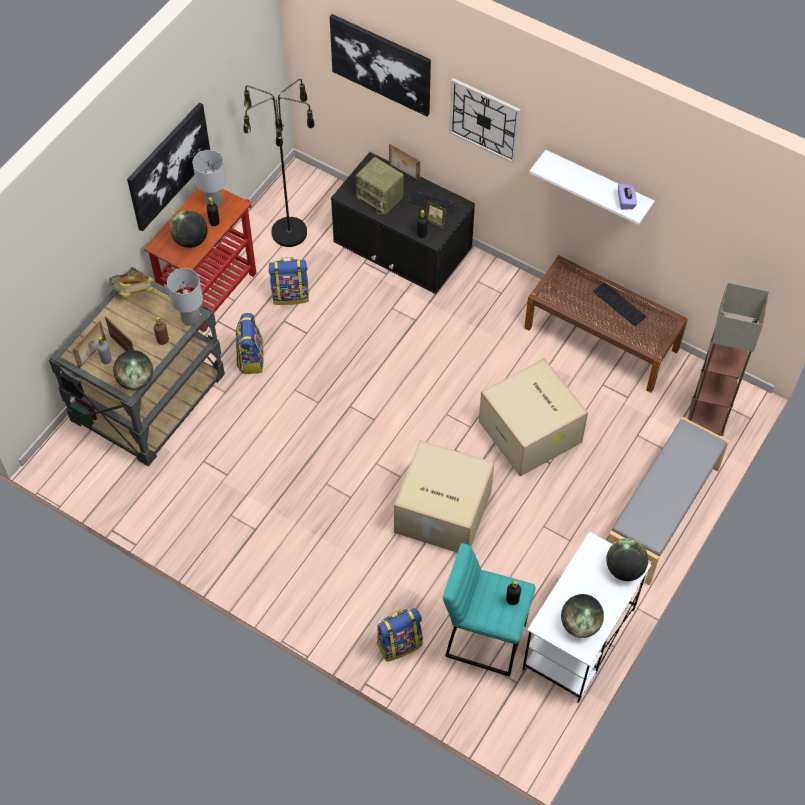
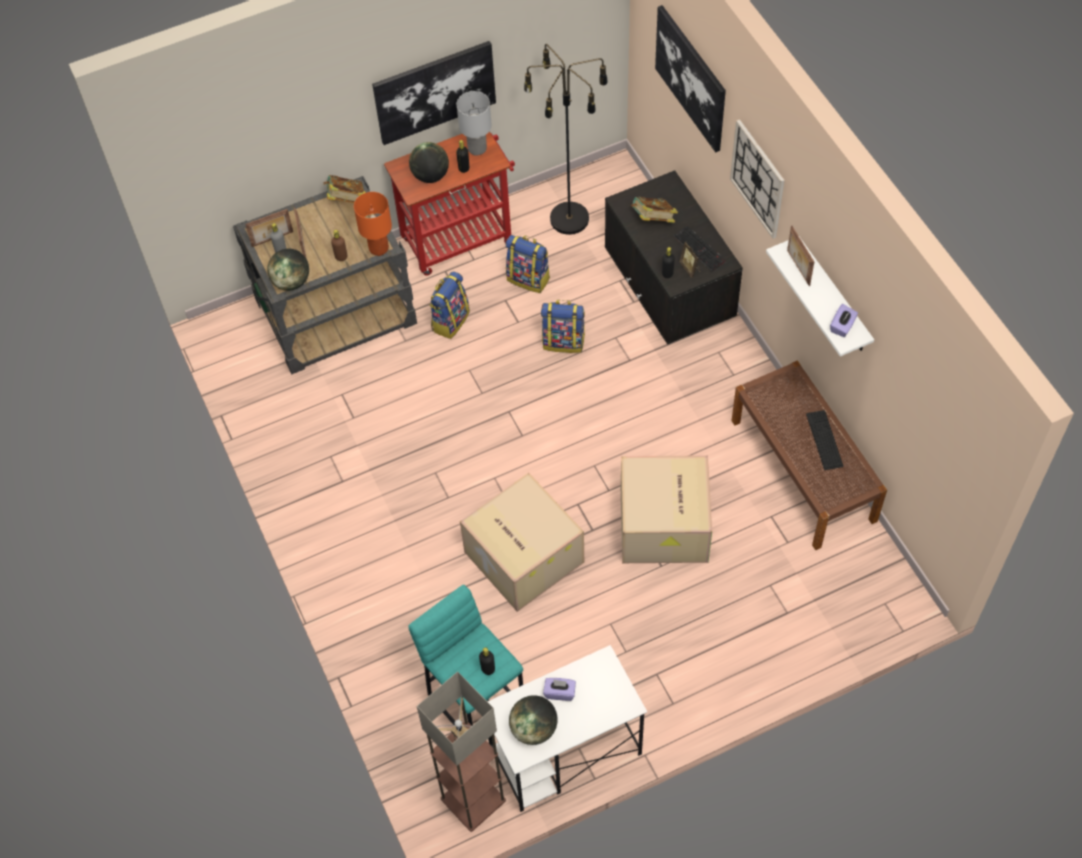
camera: 35 degrees right, 0 degrees up
grey table lamp [167,268,203,326] -> orange table lamp [354,192,392,256]
radio [356,157,404,215] -> book [630,197,678,223]
backpack [377,608,423,662] -> backpack moved to [541,300,585,353]
picture frame [389,144,420,182] -> picture frame moved to [787,226,814,286]
globe [606,538,648,581] -> none
grey bench [608,417,729,585] -> none
floor lamp [688,282,769,436] -> floor lamp moved to [417,671,506,832]
none -> purple tissue box [543,678,576,701]

